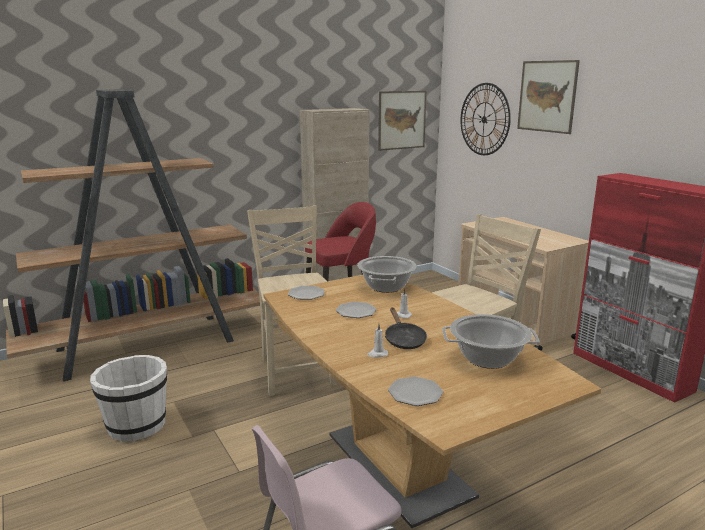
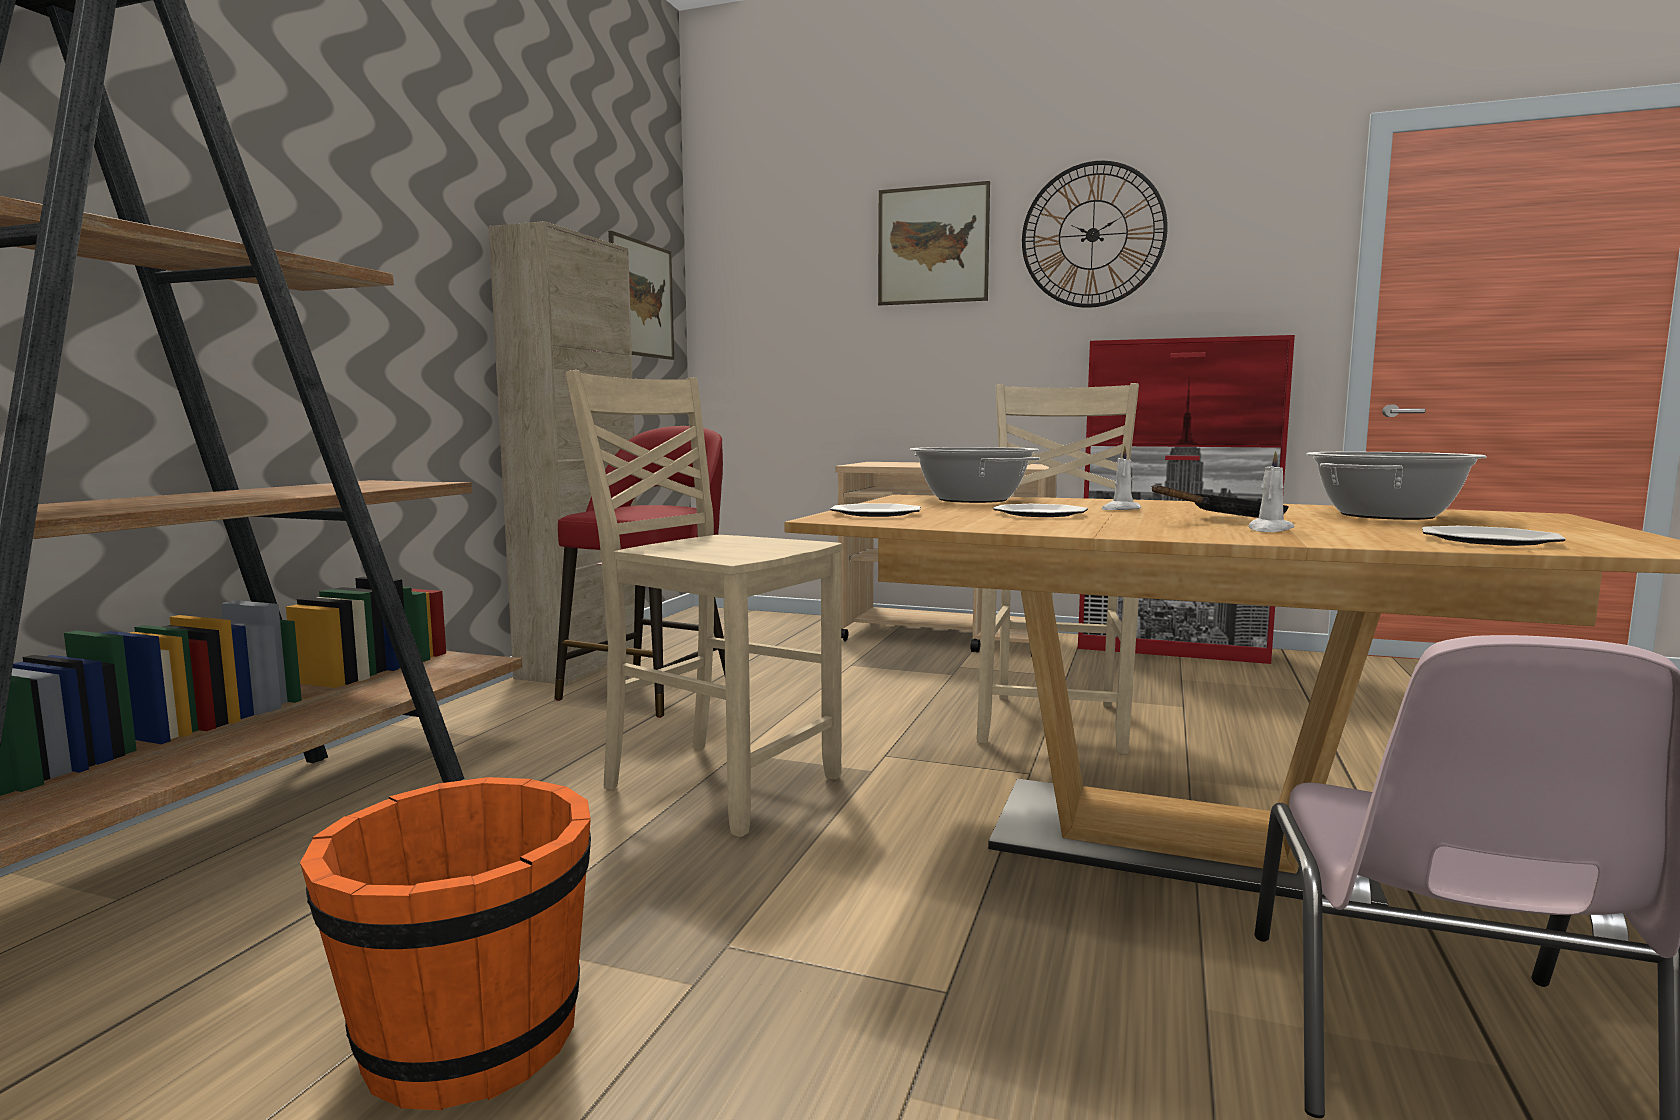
camera: 40 degrees left, 10 degrees down
white bucket [90,355,167,442] -> orange bucket [300,777,591,1110]
black frying pan [385,307,427,349] -> black frying pan turned 60 degrees counterclockwise [1151,485,1289,518]
wall clock [460,83,511,155] -> wall clock moved to [1022,161,1168,308]

